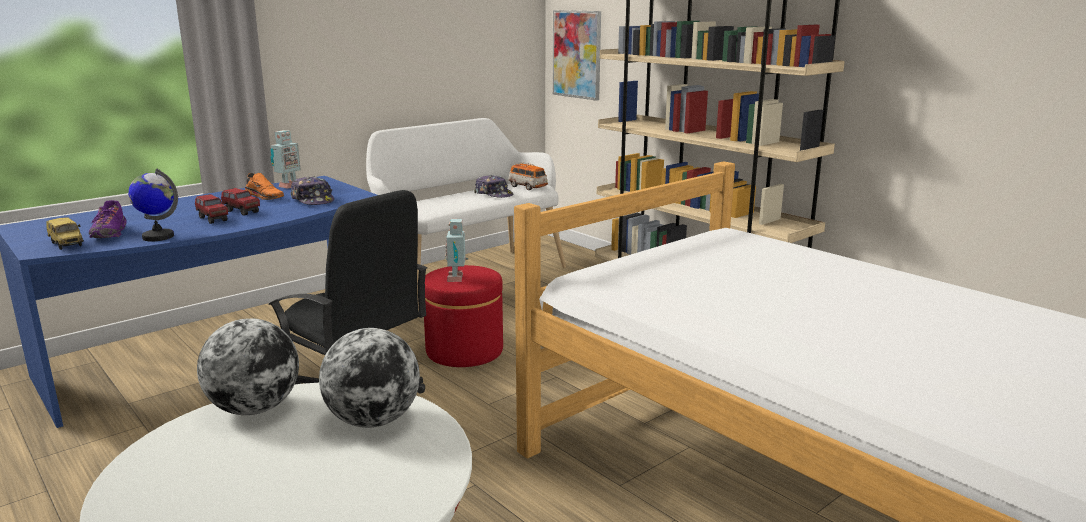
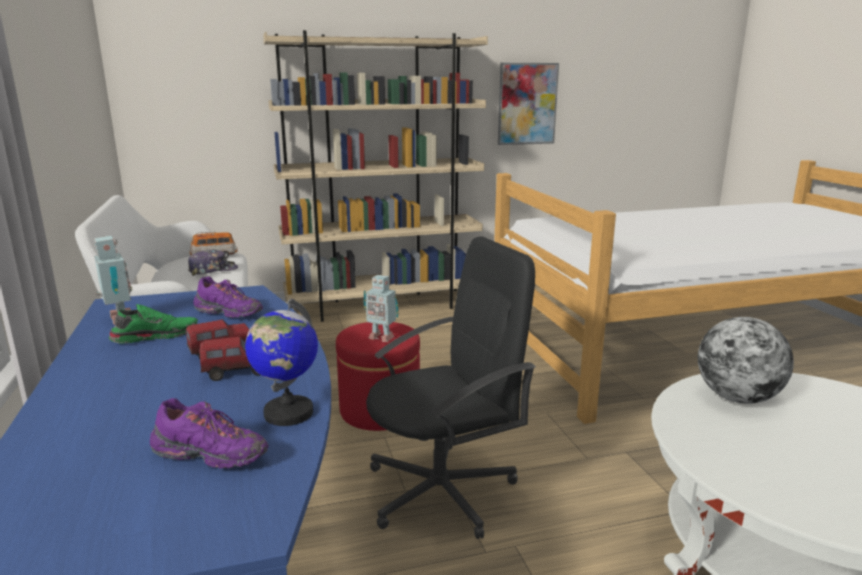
camera: 65 degrees left, 0 degrees up
toy car [46,217,84,250] -> none
globe [197,318,299,415] -> none
orange shoe [245,173,284,200] -> green shoe [109,304,198,344]
cap [290,176,334,205] -> purple shoe [194,276,263,318]
picture [553,10,601,101] -> picture moved to [498,63,559,145]

